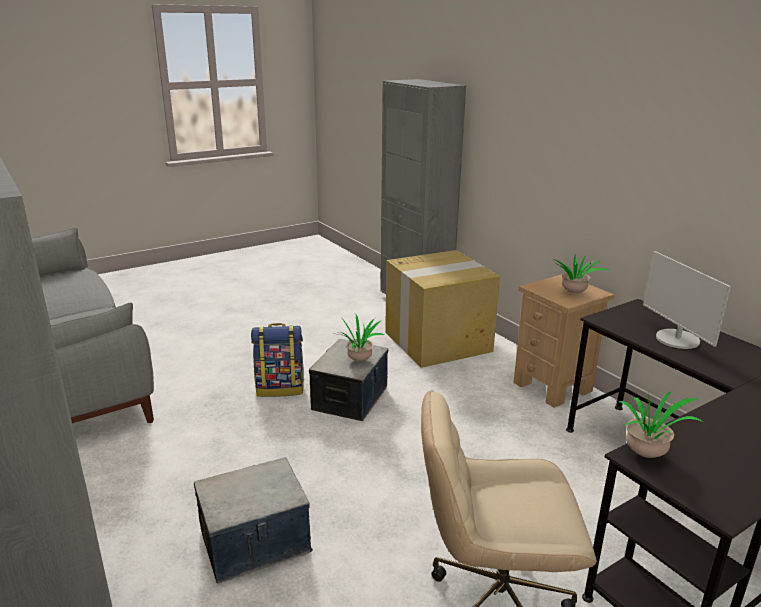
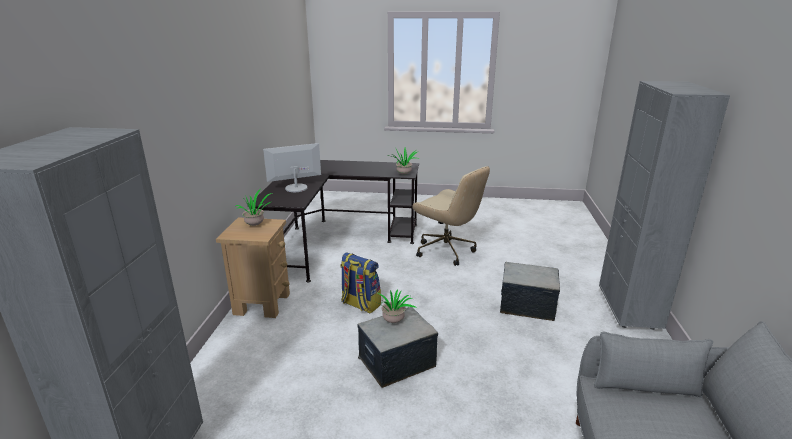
camera: 140 degrees left, 0 degrees up
backpack [251,323,304,397] -> backpack moved to [340,252,381,314]
cardboard box [385,250,500,368] -> none
monitor [643,251,731,349] -> monitor turned 135 degrees counterclockwise [263,143,321,192]

